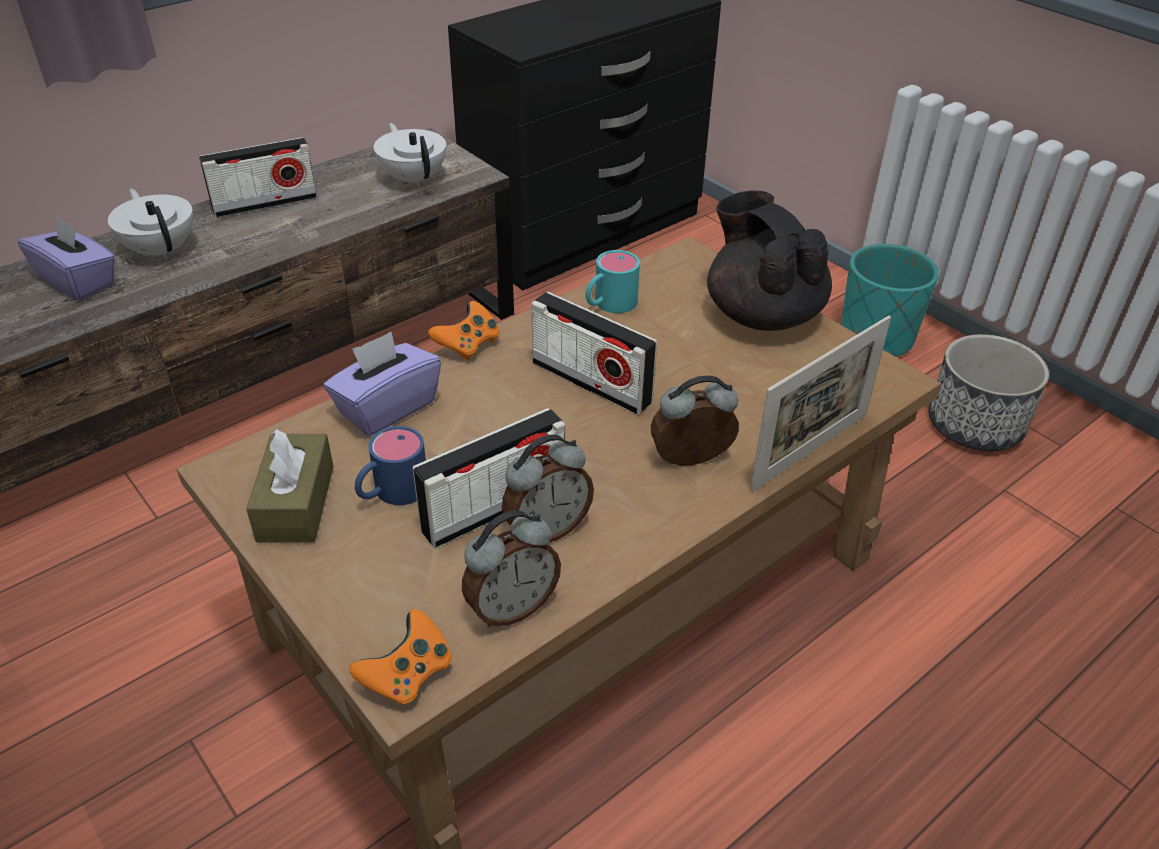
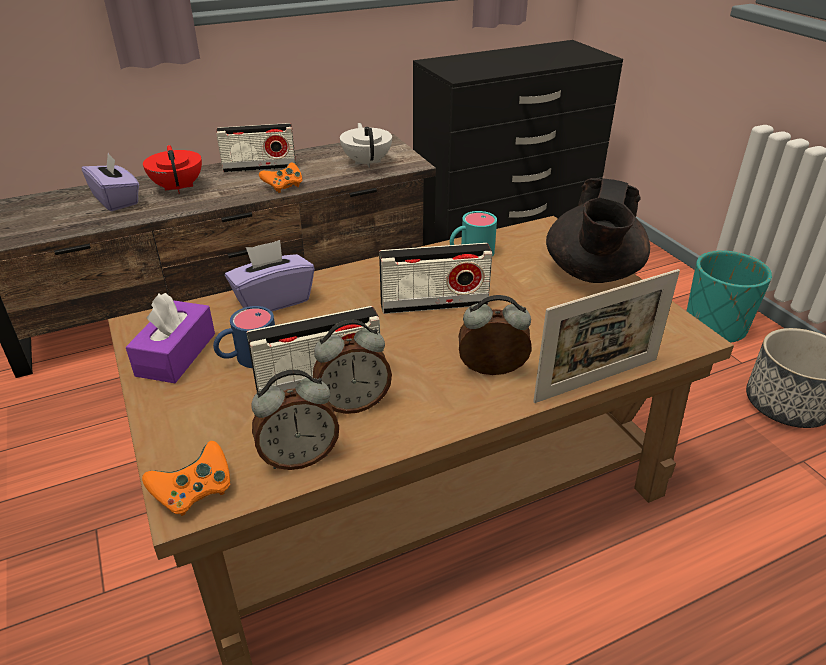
camera: 15 degrees right, 5 degrees down
white teapot [108,188,193,259] -> red teapot [143,145,202,194]
brown tissue box [246,429,334,542] -> purple tissue box [126,293,215,383]
orange game controller [428,301,500,360] -> orange game controller moved to [259,163,302,193]
radio [531,292,657,415] -> radio turned 60 degrees counterclockwise [379,243,492,314]
black teapot [707,190,832,331] -> black teapot turned 150 degrees counterclockwise [546,178,650,283]

